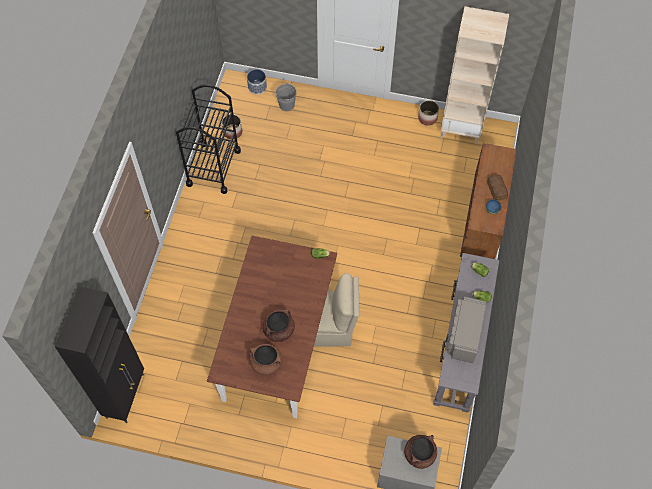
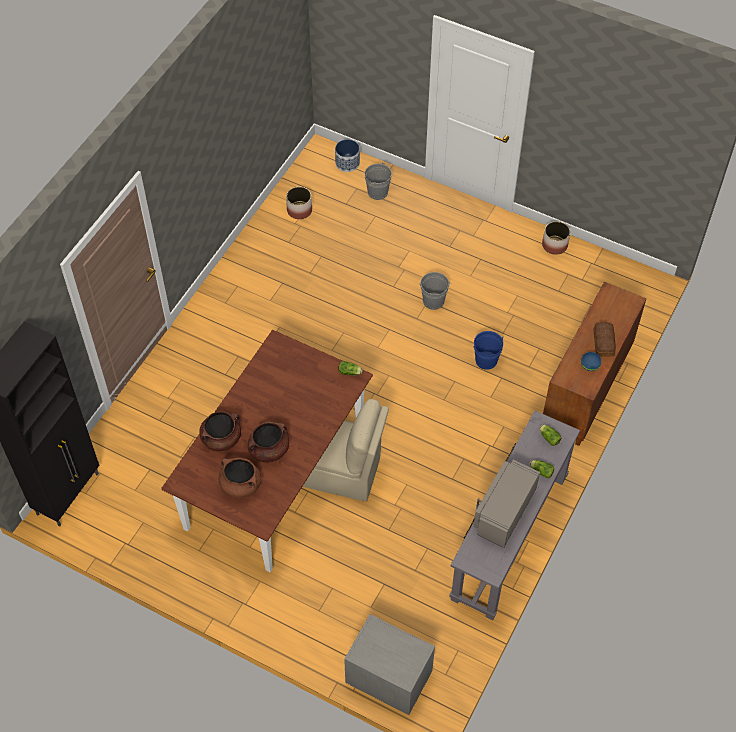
camera: 15 degrees right, 5 degrees down
black cart [176,84,241,194] -> none
brown cooking pot [404,435,437,469] -> brown cooking pot moved to [199,411,241,452]
beige bookcase [441,6,509,144] -> none
none -> grey bucket [420,272,451,310]
none -> blue bucket [473,331,504,370]

